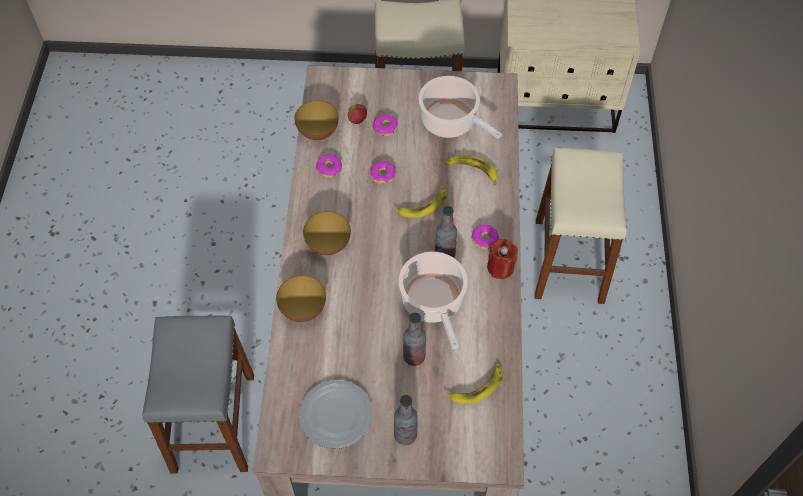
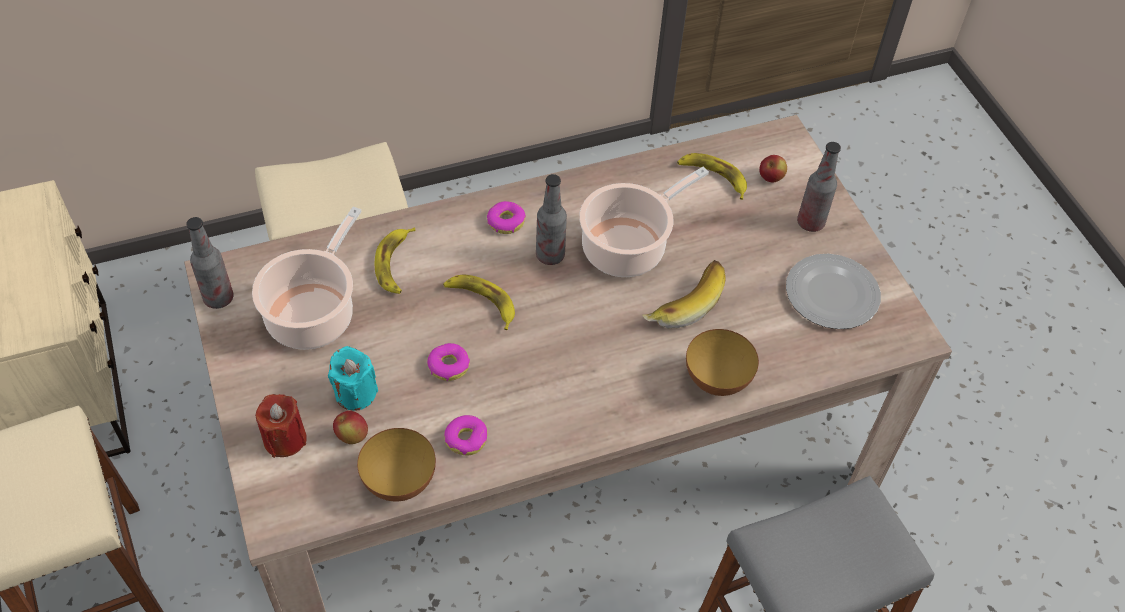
camera: 115 degrees left, 5 degrees down
bowl [303,211,351,255] -> none
donut [373,114,398,136] -> turquoise candle [328,346,378,411]
bottle [403,313,426,366] -> bottle moved to [186,217,234,309]
red candle [487,239,518,279] -> red candle moved to [255,394,306,458]
none -> banana [643,260,726,329]
none -> apple [759,155,787,183]

